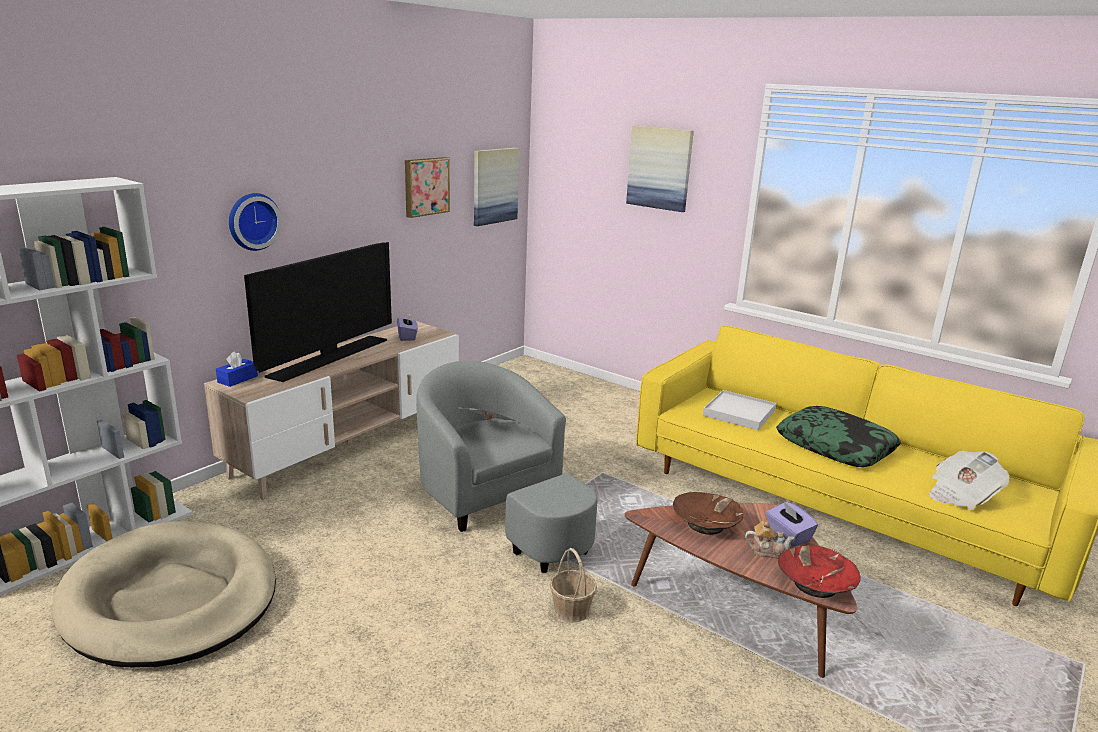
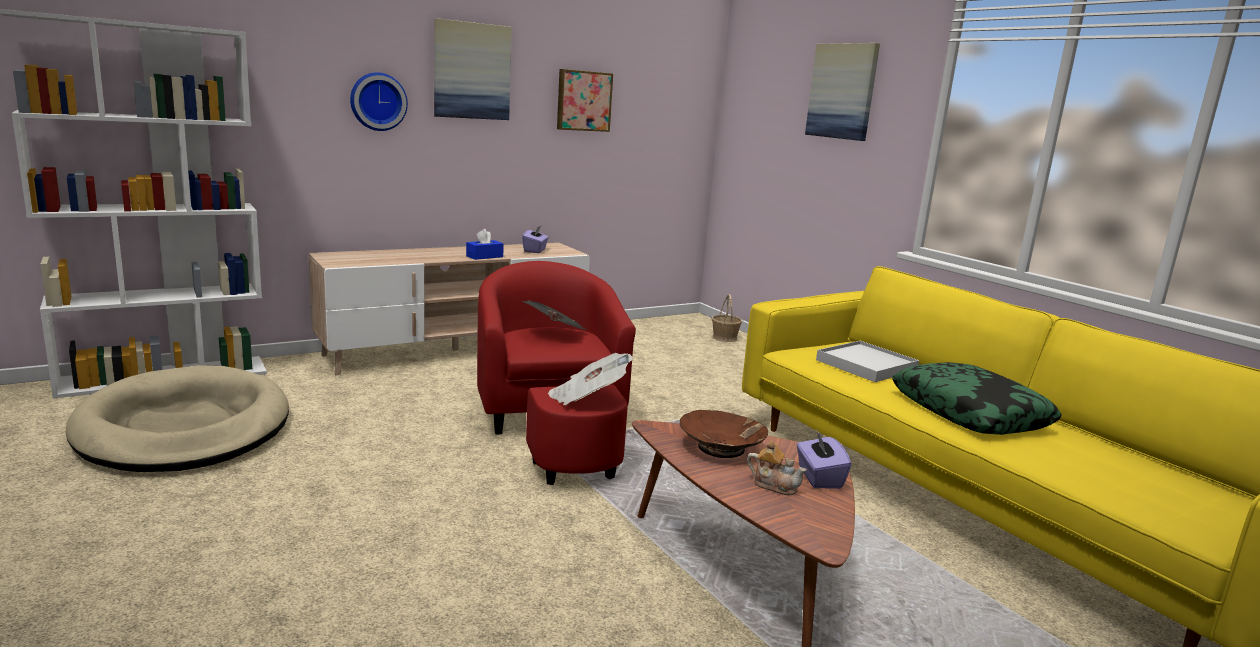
camera: 20 degrees right, 5 degrees down
blue tissue box [216,351,258,387] -> blue tissue box moved to [466,229,504,260]
television [244,242,392,382] -> none
grey armchair [416,361,597,573] -> red armchair [477,261,636,485]
picture [474,148,519,226] -> picture moved to [434,18,512,120]
basket [550,548,597,622] -> basket moved to [712,294,742,342]
red bowl [778,545,861,598] -> none
newspaper [929,451,1009,509] -> newspaper moved to [548,353,633,405]

